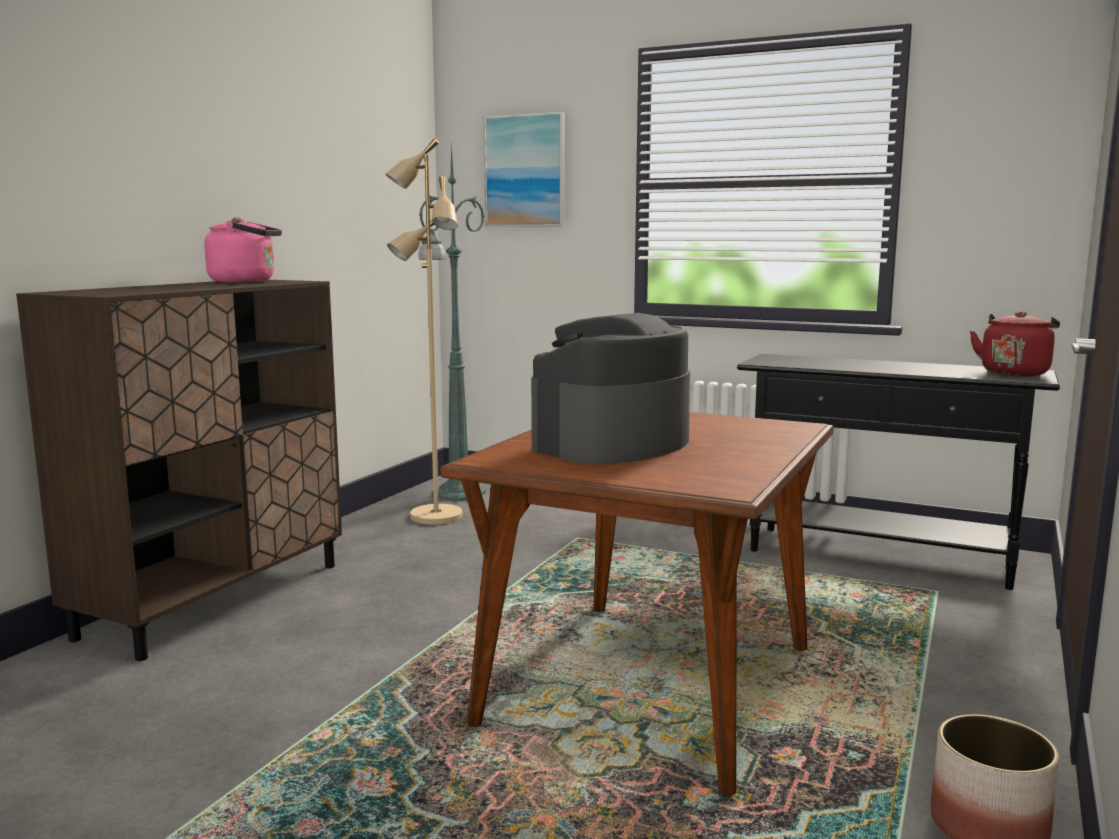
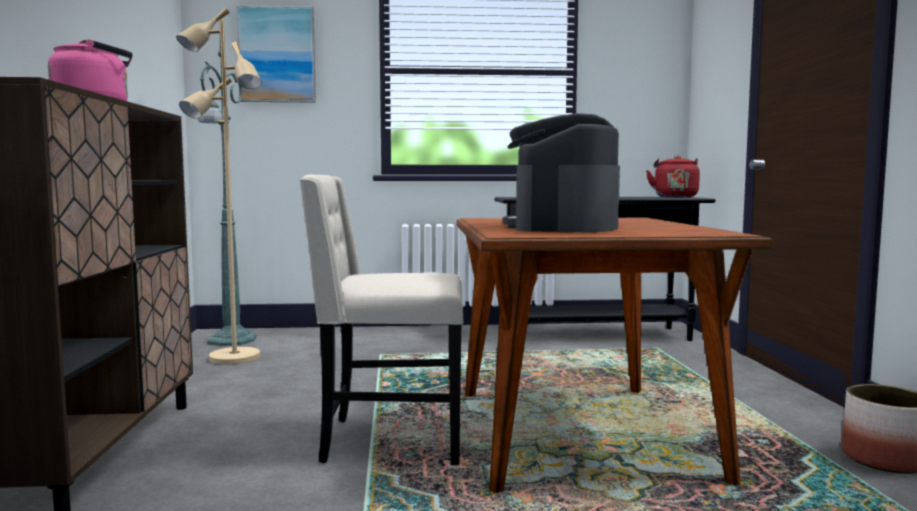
camera: 30 degrees left, 5 degrees down
none -> beige chair [300,175,463,465]

